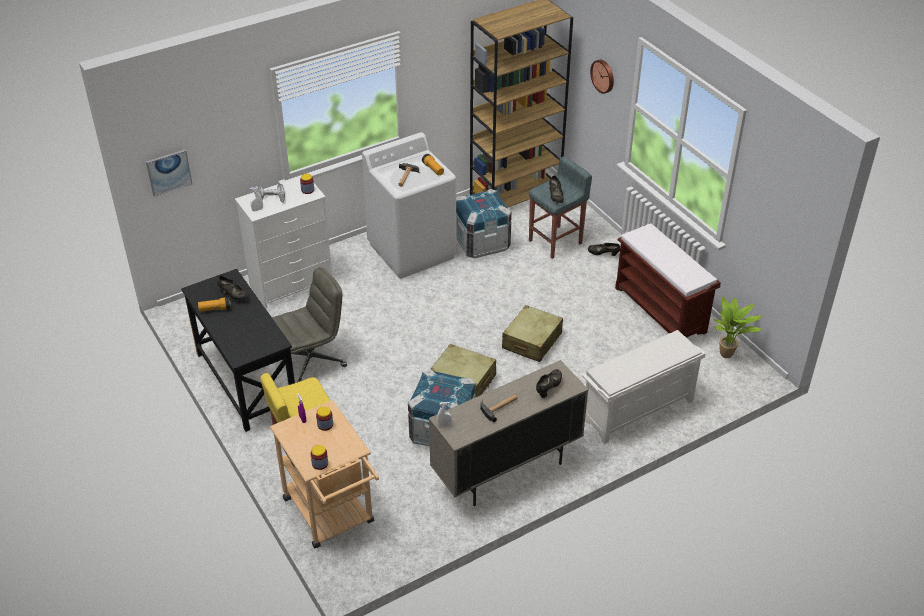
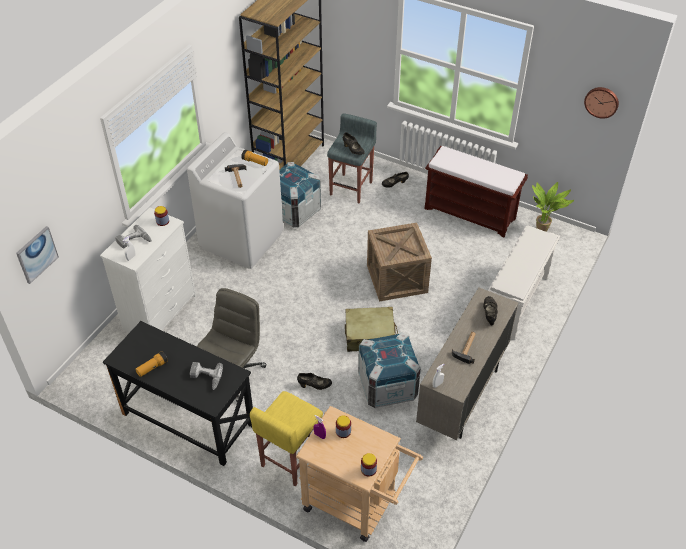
camera: 30 degrees left, 5 degrees up
black shoe [218,276,249,301] -> black shoe moved to [297,373,332,390]
beige suitcase [502,305,563,362] -> crate [367,223,432,302]
wall clock [590,60,614,94] -> wall clock moved to [584,87,619,119]
none -> power drill [190,362,223,390]

